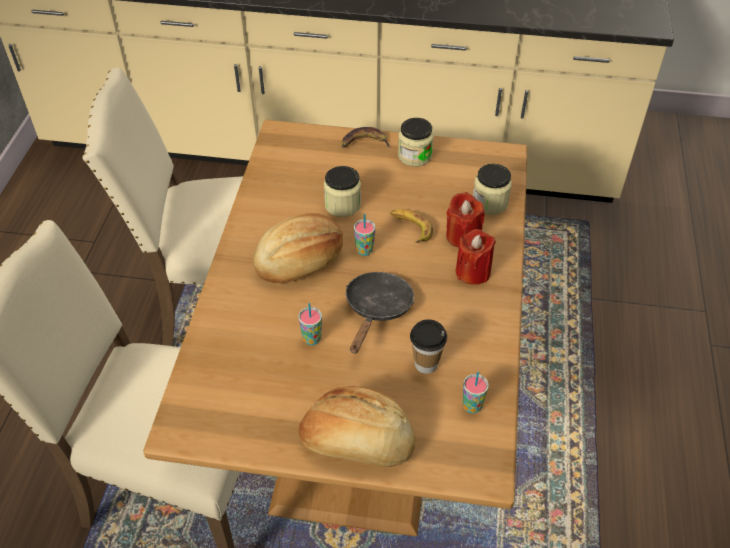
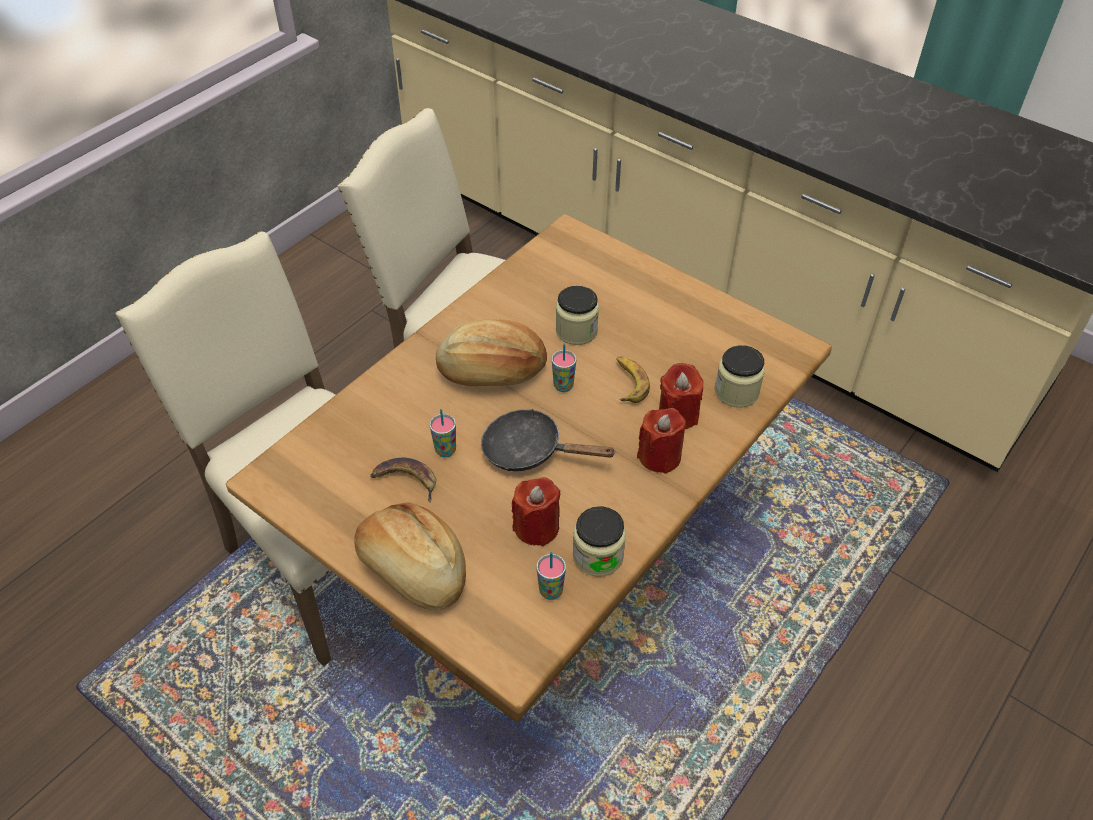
camera: 30 degrees right, 0 degrees up
banana [341,127,390,148] -> banana moved to [370,457,436,502]
black frying pan [346,272,414,354] -> black frying pan turned 120 degrees counterclockwise [481,409,616,471]
jar [398,118,434,167] -> jar moved to [573,506,626,577]
cup [410,319,447,374] -> red candle [512,477,560,546]

